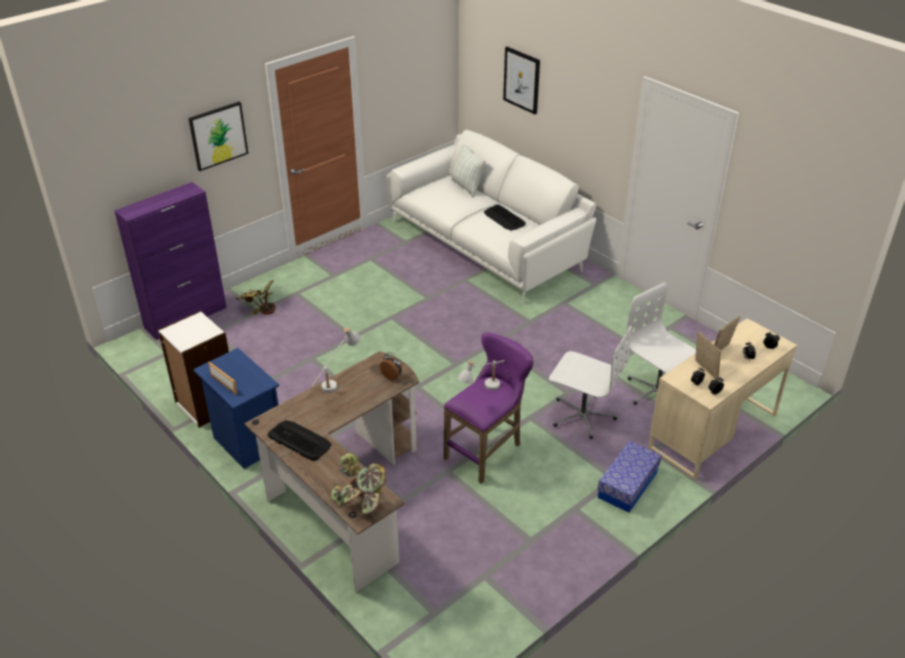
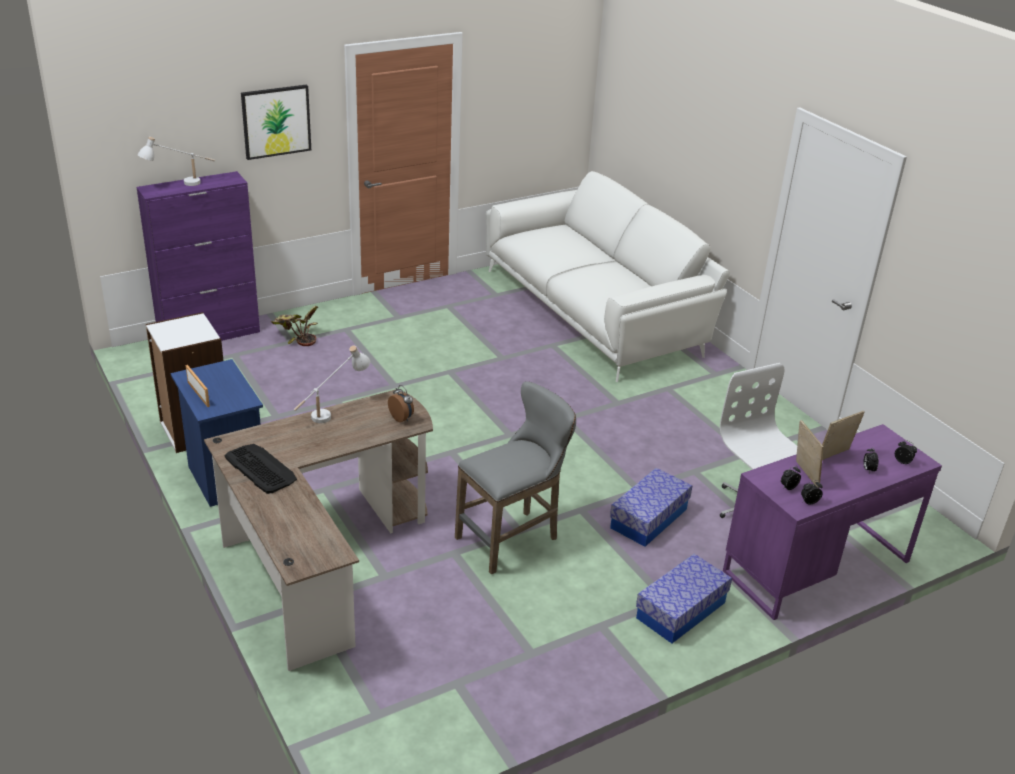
camera: 10 degrees right, 5 degrees down
potted plant [331,453,386,515] -> none
purple stool [443,332,533,483] -> grey stool [455,381,576,575]
pillow [451,143,485,197] -> none
white table lamp [458,360,505,390] -> white table lamp moved to [138,137,215,186]
keyboard [484,205,526,231] -> none
picture [503,47,540,114] -> none
white office chair [549,325,632,439] -> storage box [610,468,692,547]
beige desk [648,318,797,480] -> purple desk [723,424,942,620]

